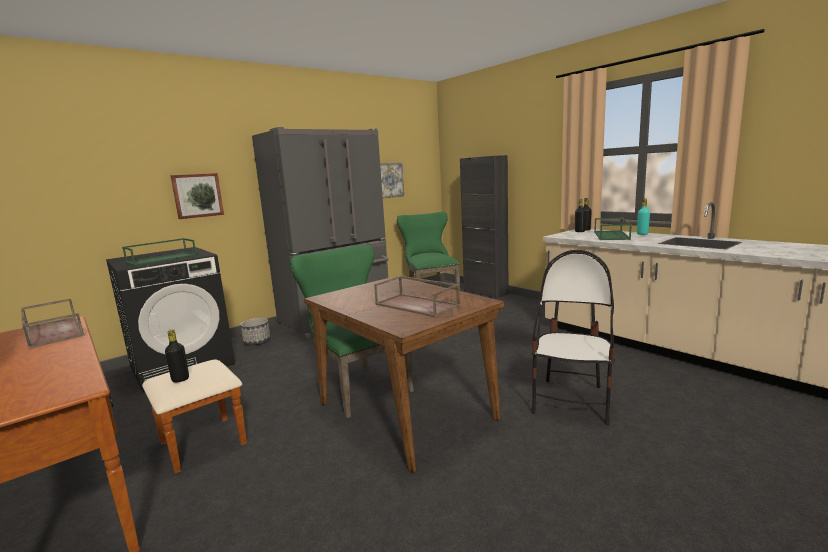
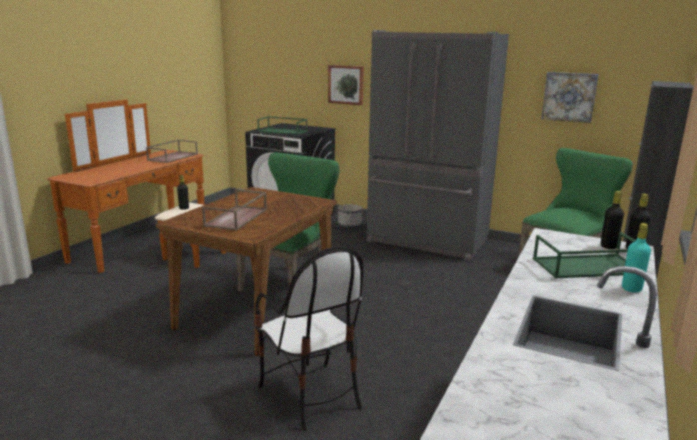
camera: 65 degrees right, 5 degrees up
chair [532,250,615,425] -> chair turned 60 degrees clockwise [255,246,363,431]

